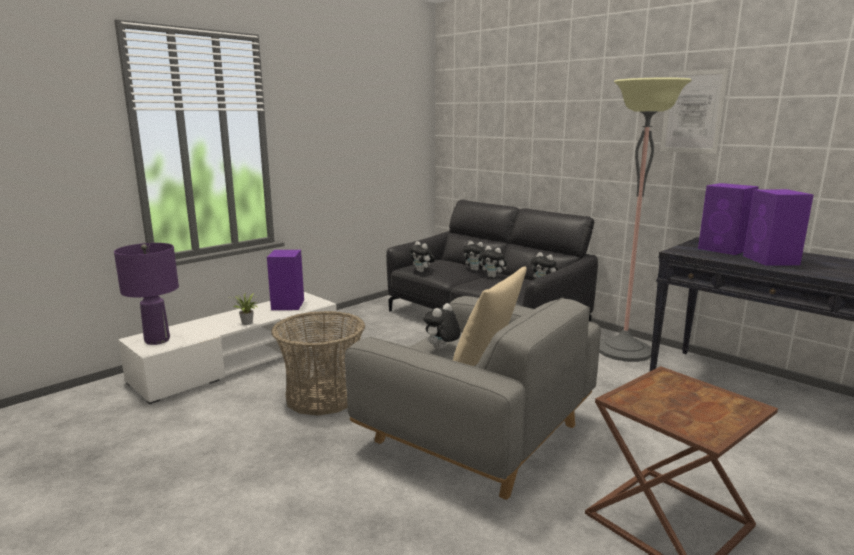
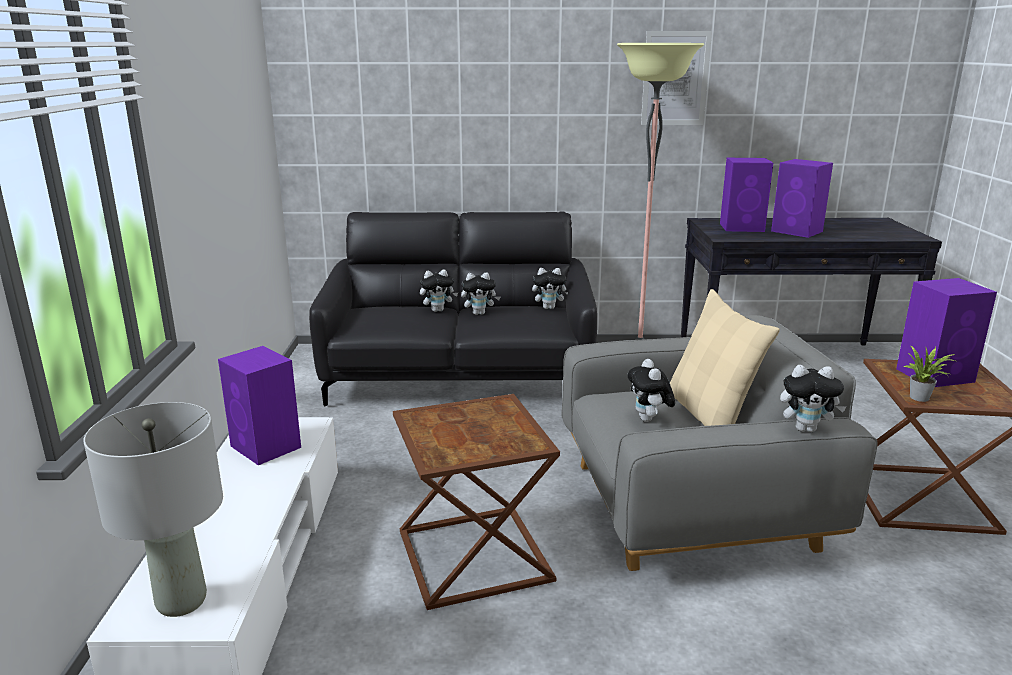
camera: 45 degrees left, 5 degrees up
purple table lamp [114,243,179,345] -> grey table lamp [83,402,223,617]
potted plant [230,292,258,325] -> potted plant moved to [903,345,955,402]
basket [271,311,365,416] -> brown side table [393,394,560,610]
plush toy [409,241,435,272] -> plush toy moved to [780,365,847,432]
none -> purple speaker [896,278,997,387]

